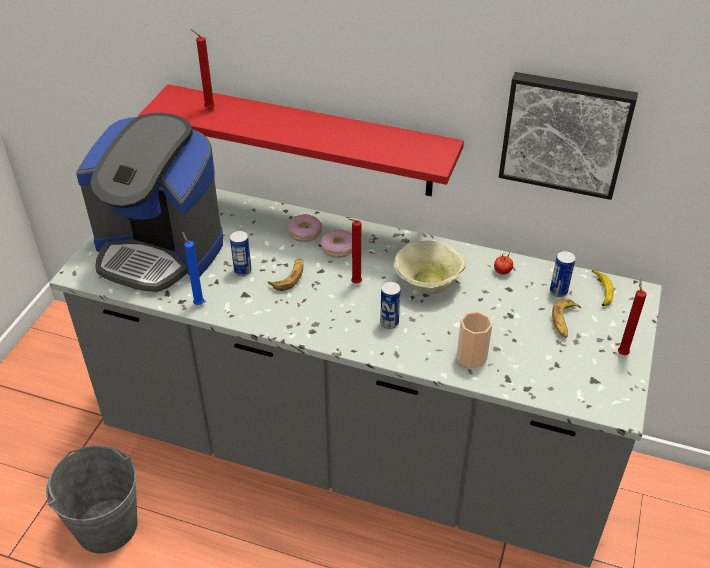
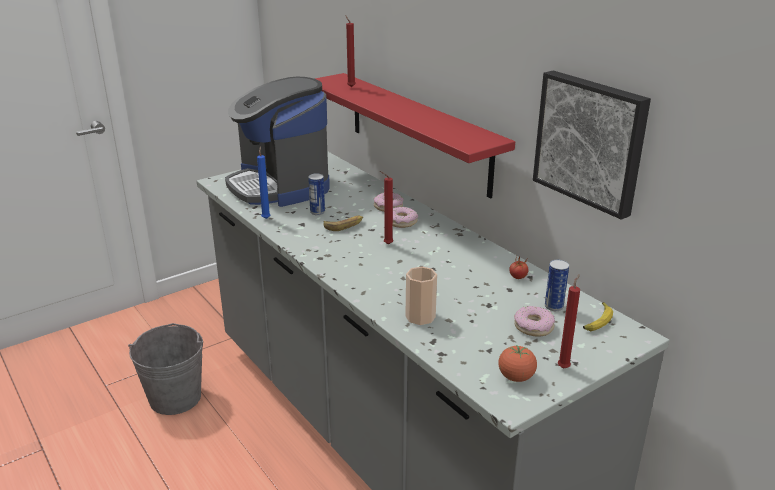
camera: 35 degrees right, 15 degrees down
can [380,281,401,329] -> none
beige bowl [394,240,466,294] -> none
banana [552,299,581,338] -> donut [514,306,555,337]
none -> tomato [498,345,537,382]

